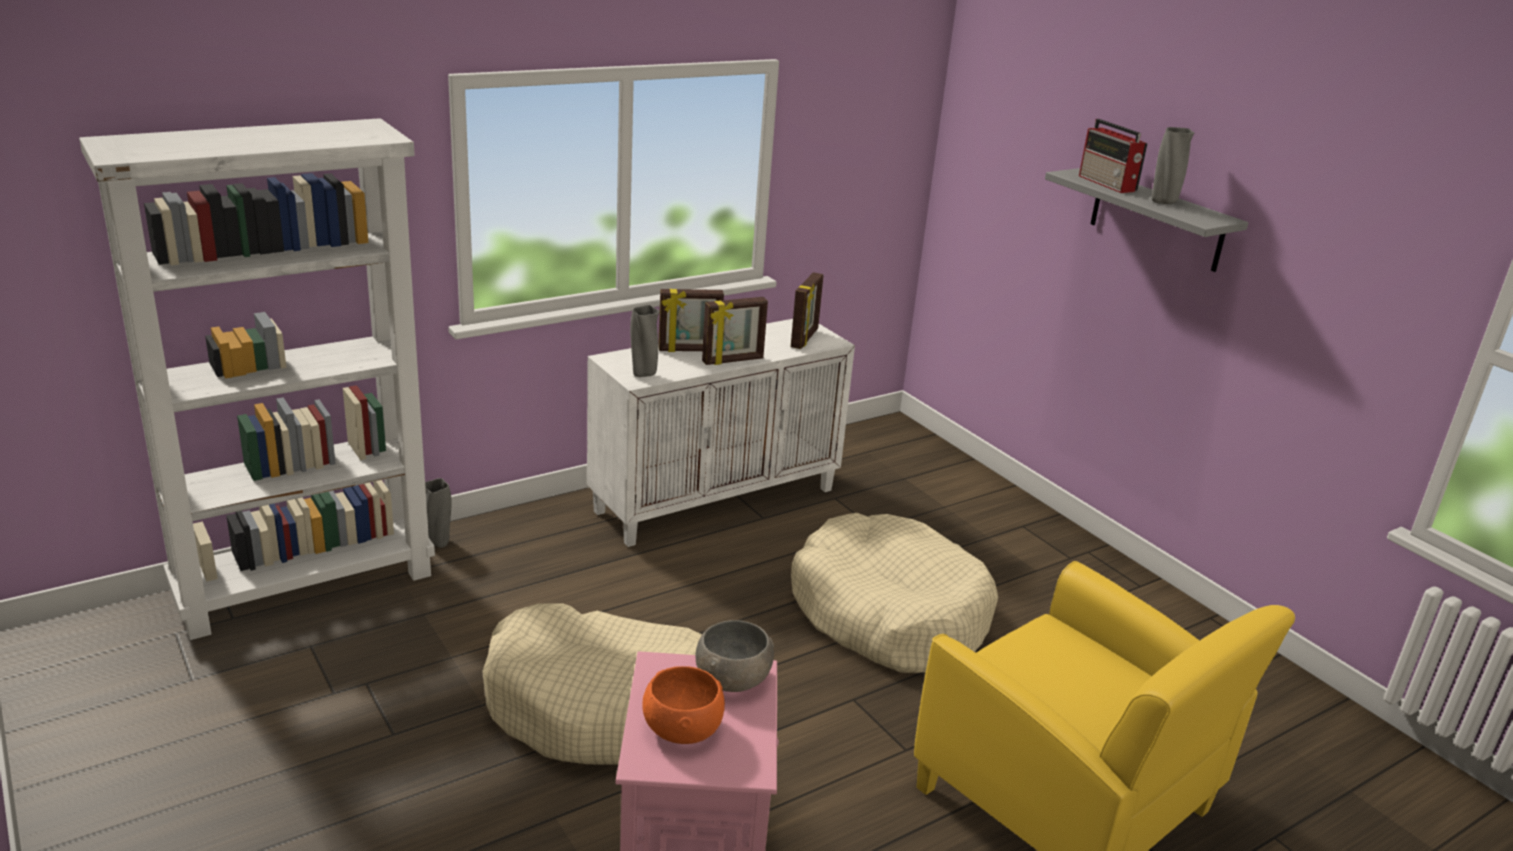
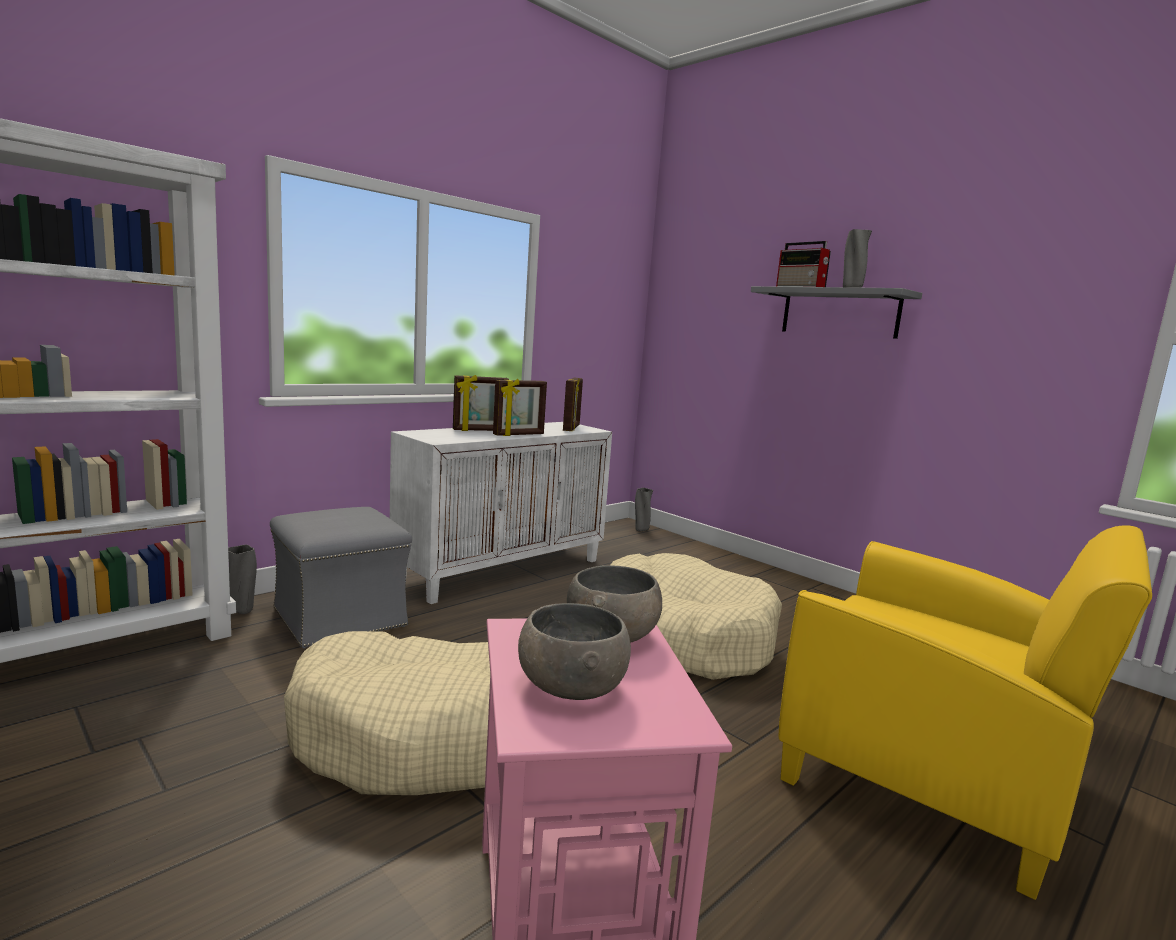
camera: 10 degrees left, 15 degrees down
grey vase [630,305,659,377] -> grey vase moved to [635,488,653,531]
orange bowl [642,666,725,744] -> grey bowl [518,603,631,700]
none -> grey ottoman [270,507,412,648]

